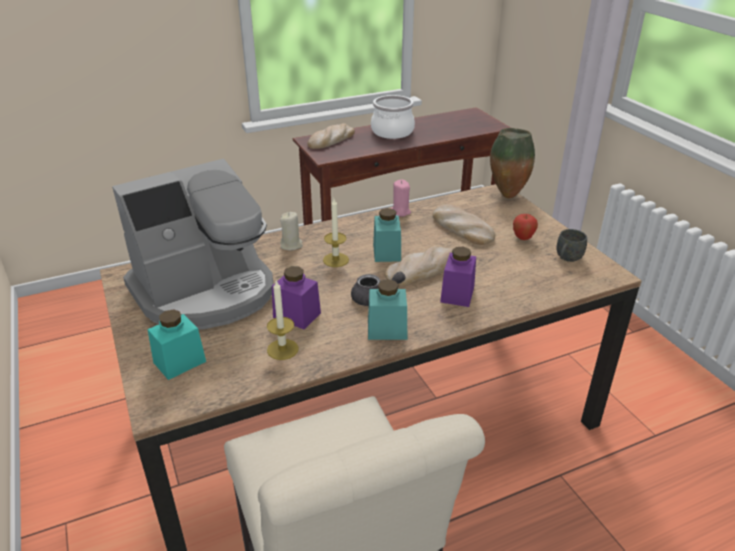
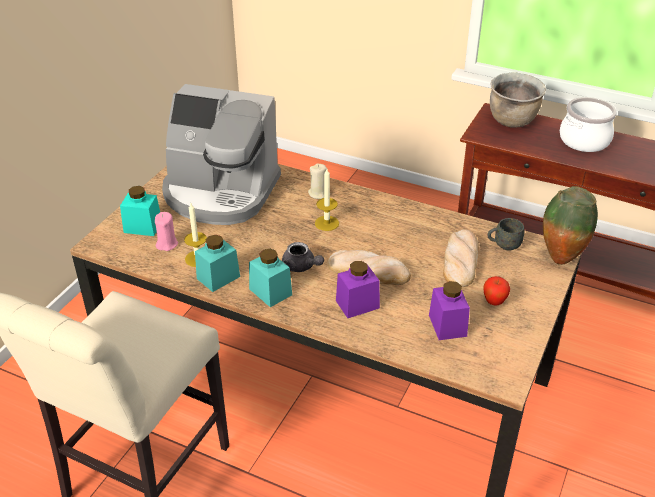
camera: 50 degrees right, 5 degrees up
purple jar [272,266,321,329] -> purple jar moved to [429,281,470,340]
bread [307,123,355,149] -> brown cooking pot [490,72,546,128]
turquoise jar [373,208,401,262] -> turquoise jar moved to [195,235,240,292]
pink candle [390,180,411,217] -> pink candle moved to [155,212,178,251]
grey mug [556,229,587,262] -> grey mug moved to [488,218,524,251]

